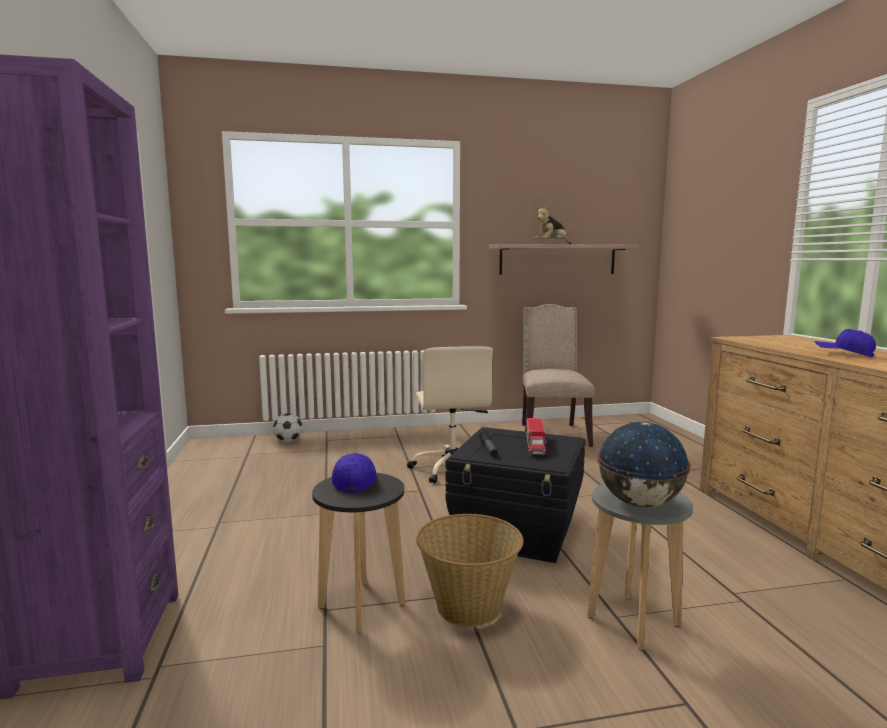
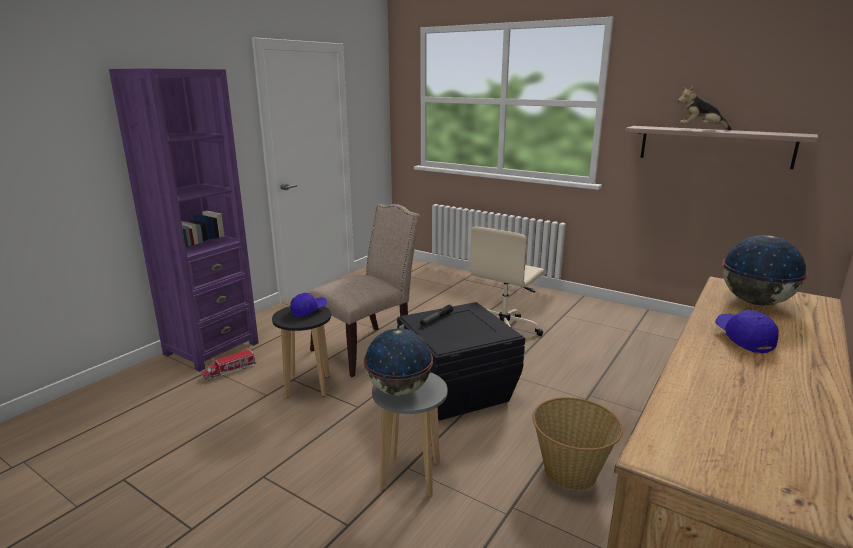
camera: 45 degrees right, 10 degrees up
football [273,413,303,442] -> none
basket [416,514,524,627] -> basket moved to [532,397,623,490]
beige chair [522,304,594,447] -> beige chair moved to [308,204,420,377]
toy truck [526,418,547,455] -> toy truck moved to [202,349,256,380]
none -> globe [722,235,808,306]

